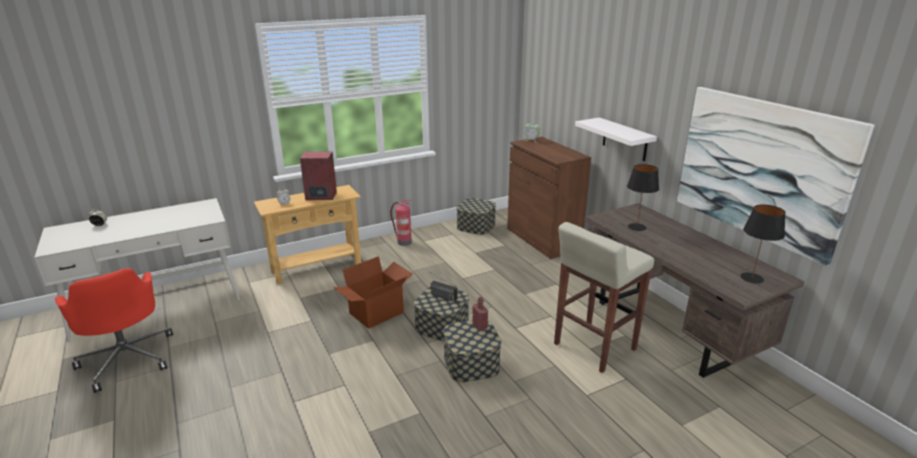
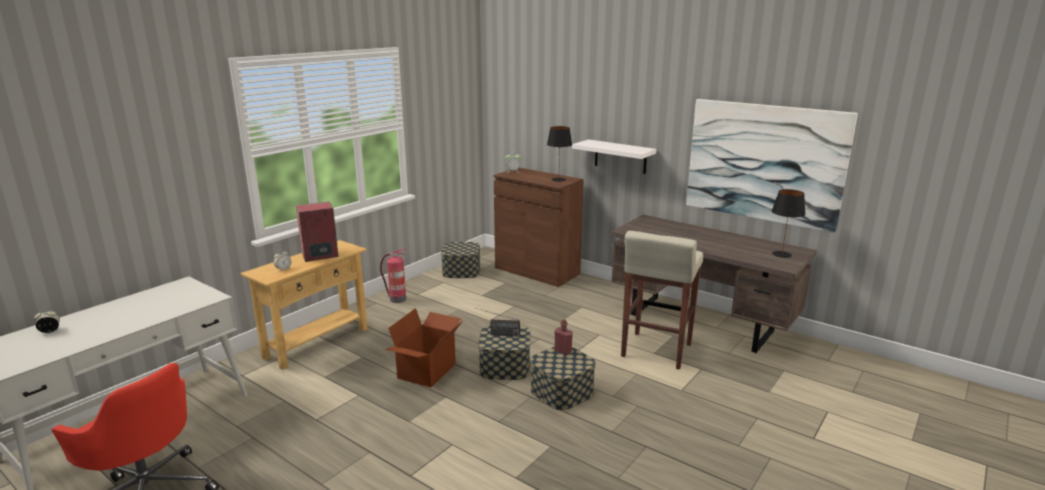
camera: 25 degrees left, 5 degrees down
black table lamp [627,164,659,231] -> black table lamp moved to [547,126,572,182]

